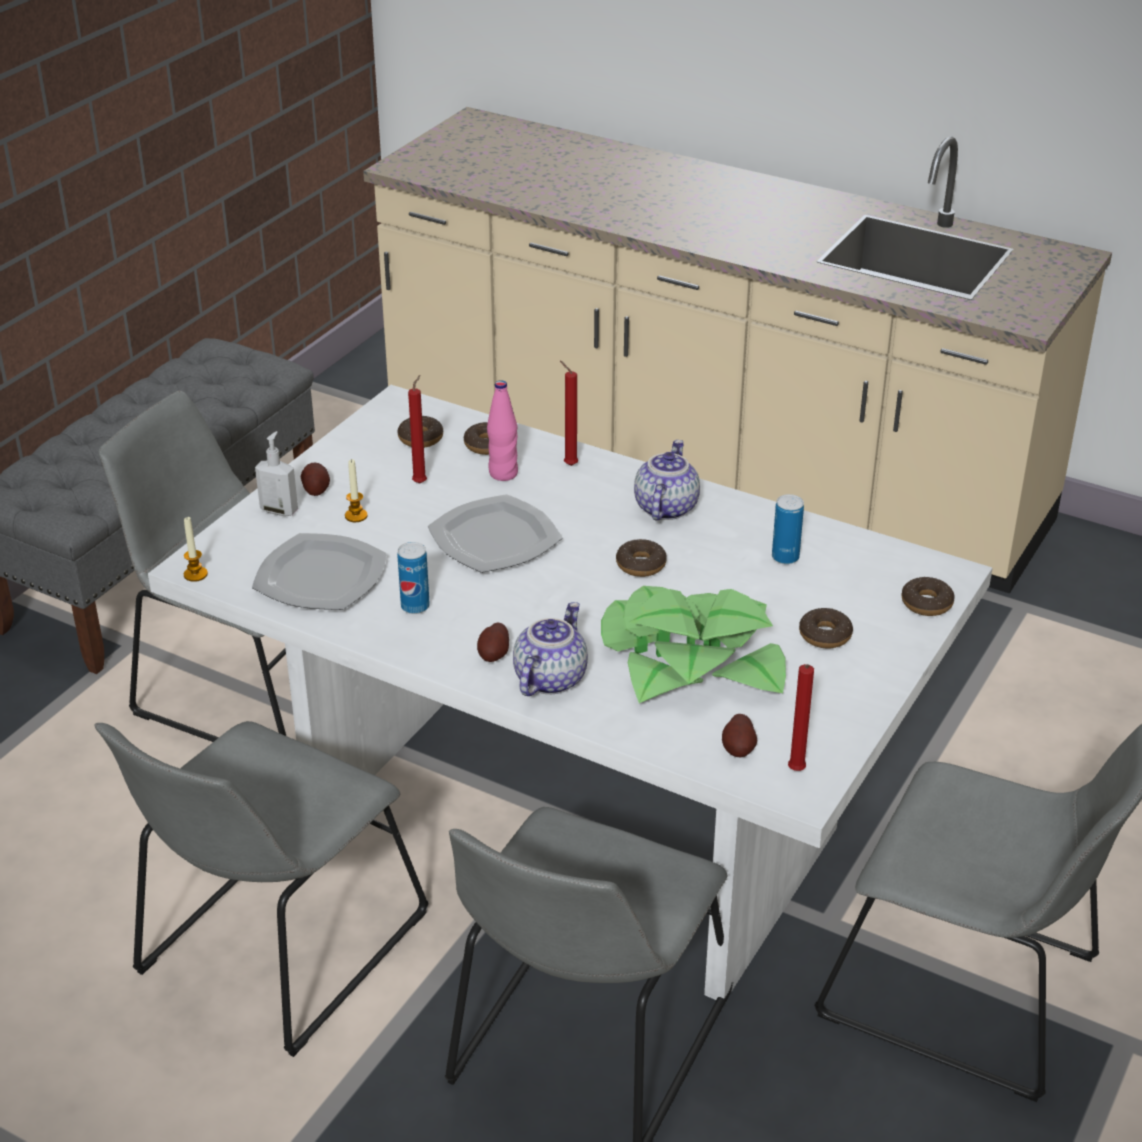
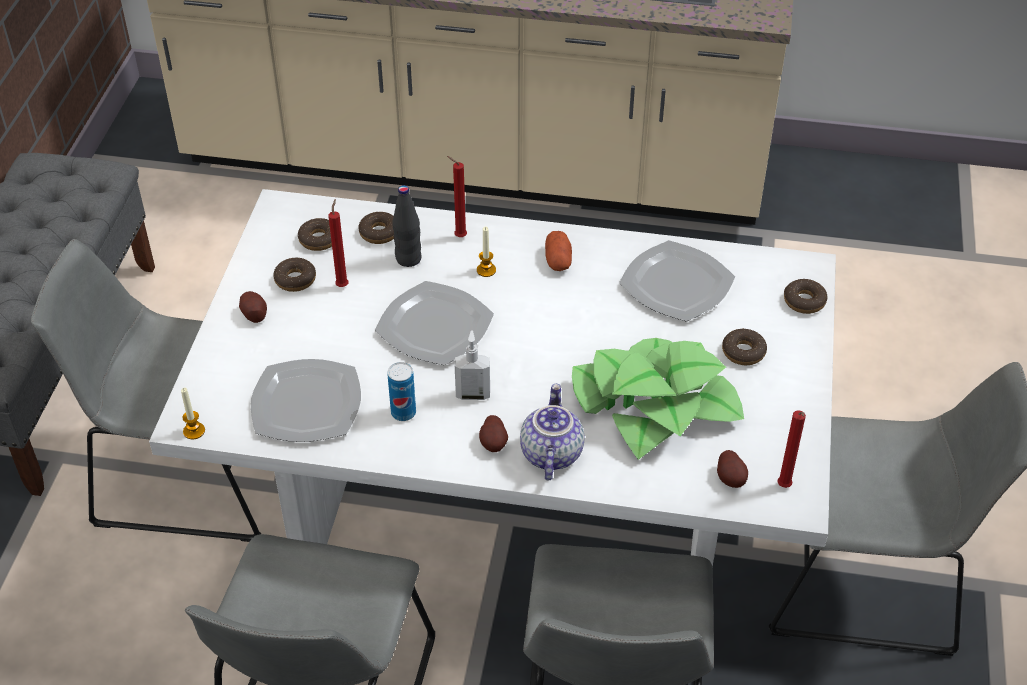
camera: 20 degrees left, 10 degrees up
soap dispenser [255,431,298,516] -> soap dispenser moved to [455,330,490,400]
candle [345,459,368,522] -> candle moved to [477,227,496,277]
pink bottle [487,380,518,481] -> black bottle [392,185,422,267]
donut [616,539,667,577] -> donut moved to [273,258,316,292]
teapot [634,440,700,520] -> potato [545,231,572,271]
can [772,494,804,564] -> plate [619,240,735,322]

